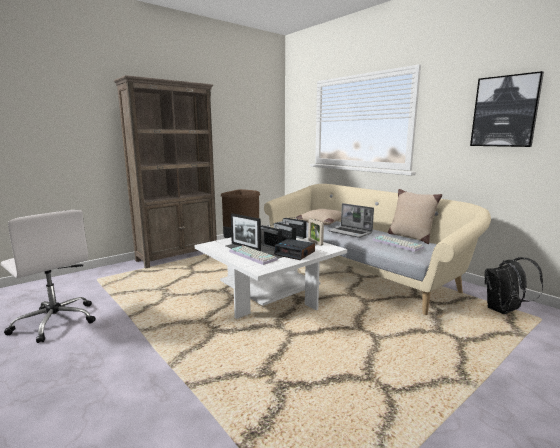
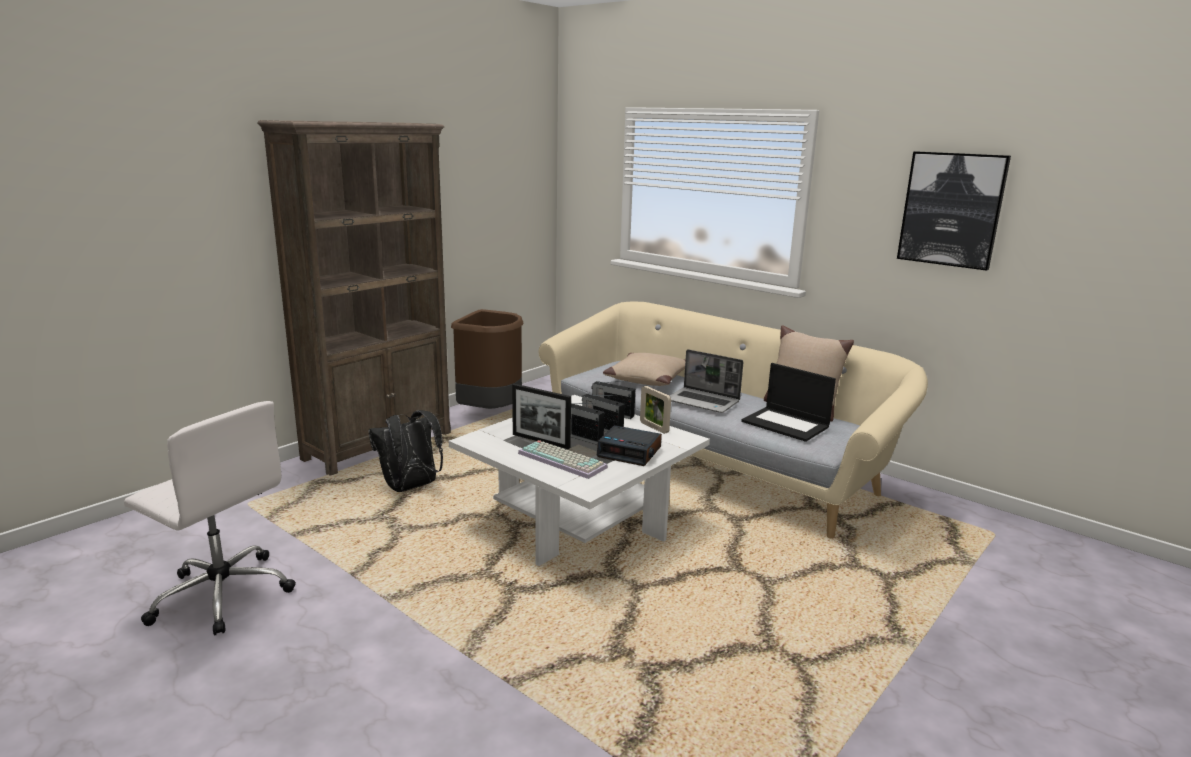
camera: 10 degrees left, 5 degrees up
keyboard [372,235,424,252] -> laptop [741,363,836,442]
black backpack [485,257,543,314] -> black backpack moved to [369,410,443,492]

